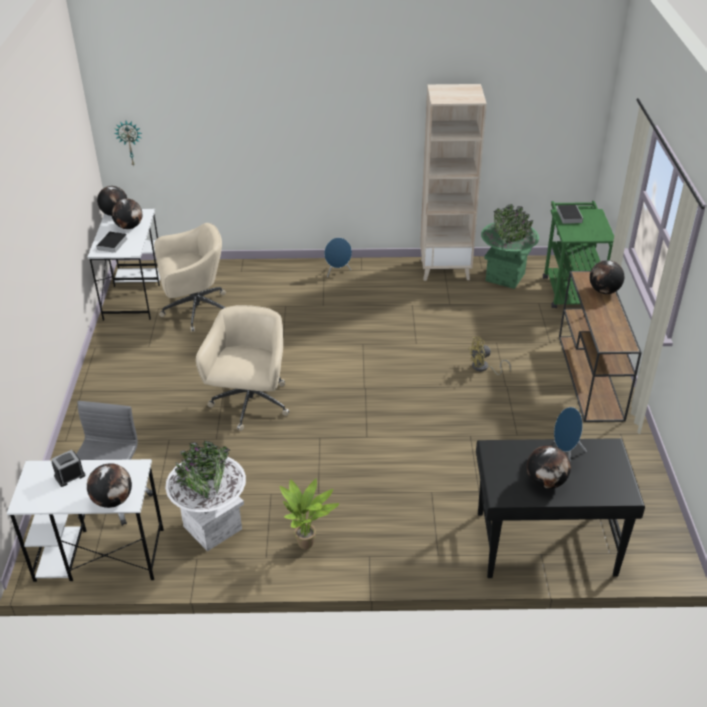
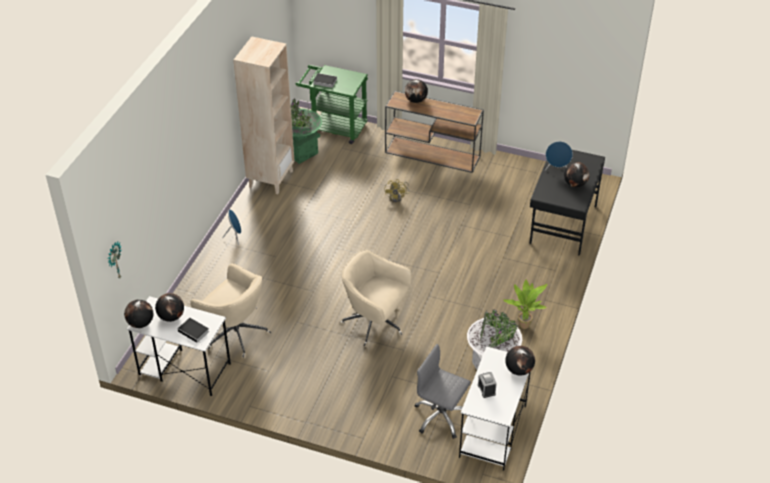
camera: 70 degrees left, 5 degrees up
beige office chair [154,223,226,332] -> beige office chair turned 120 degrees clockwise [190,263,271,358]

